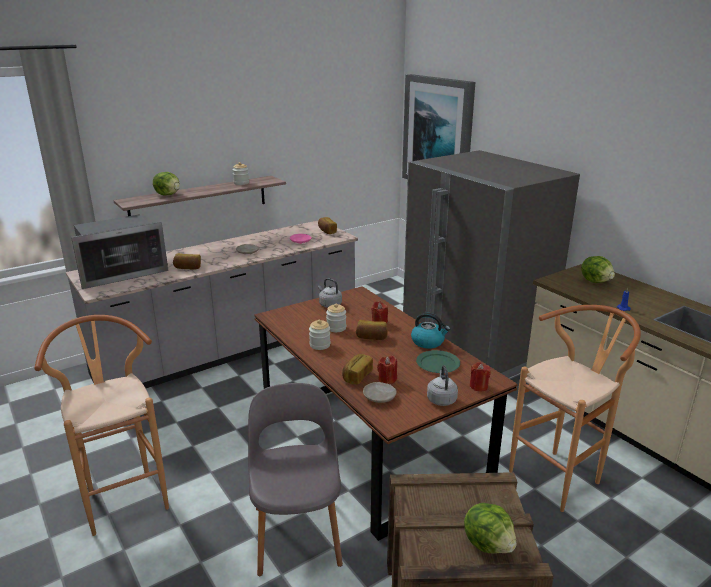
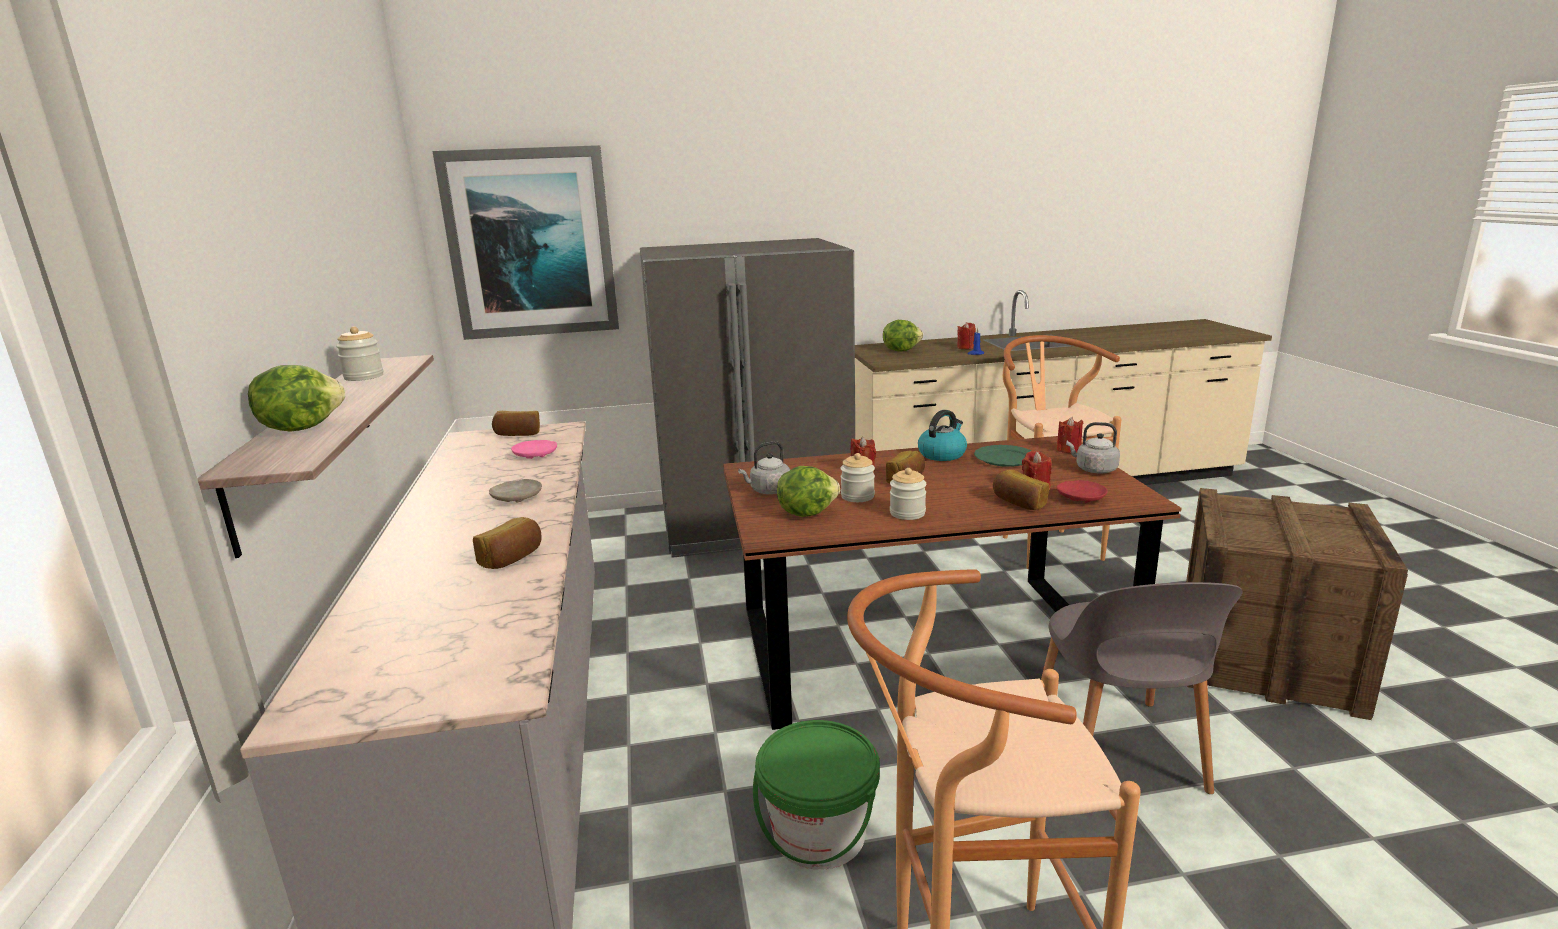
camera: 65 degrees left, 5 degrees down
microwave [71,215,168,289] -> none
grey chair [248,383,343,576] -> grey chair turned 105 degrees counterclockwise [1041,582,1242,794]
beige plate [363,382,397,403] -> red plate [1056,480,1107,503]
lettuce [464,503,516,553] -> lettuce moved to [777,466,840,517]
none -> green bucket [753,720,880,870]
none -> red candle [957,322,976,349]

